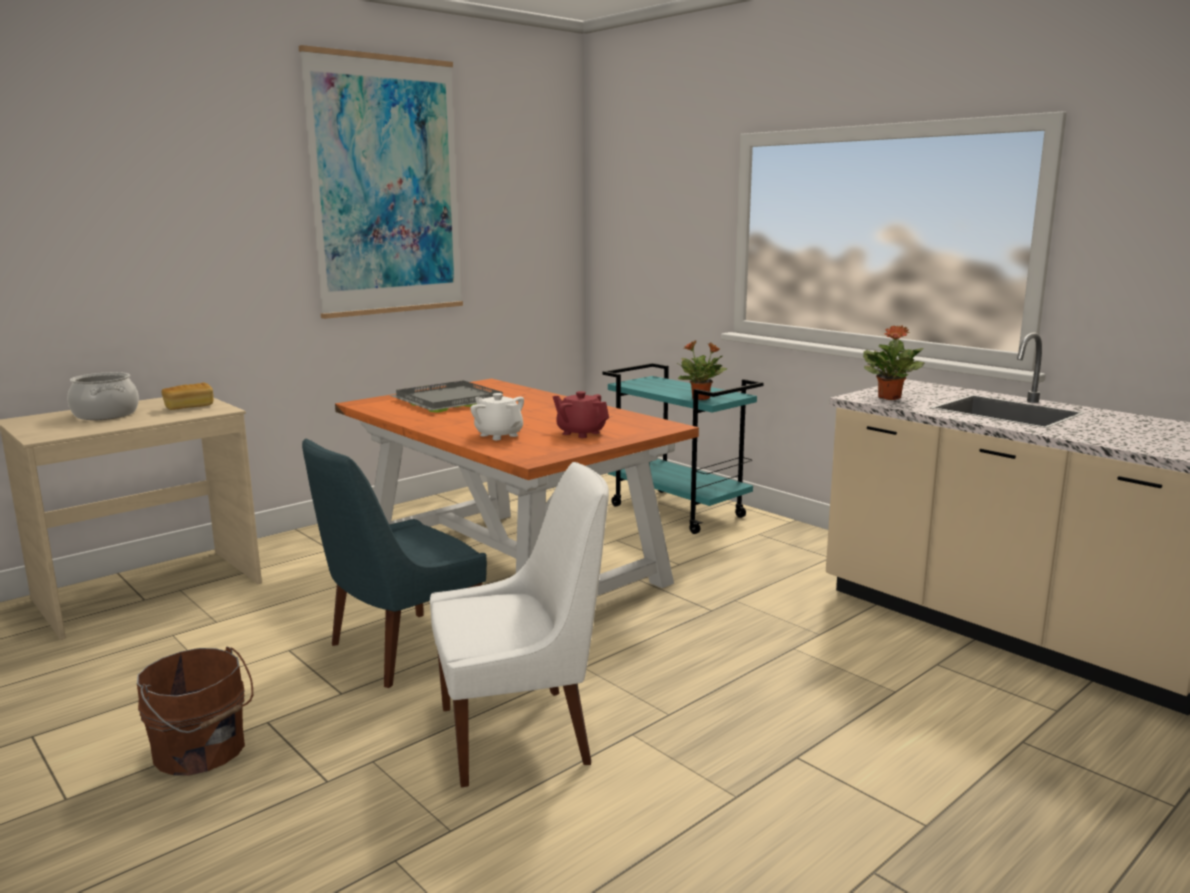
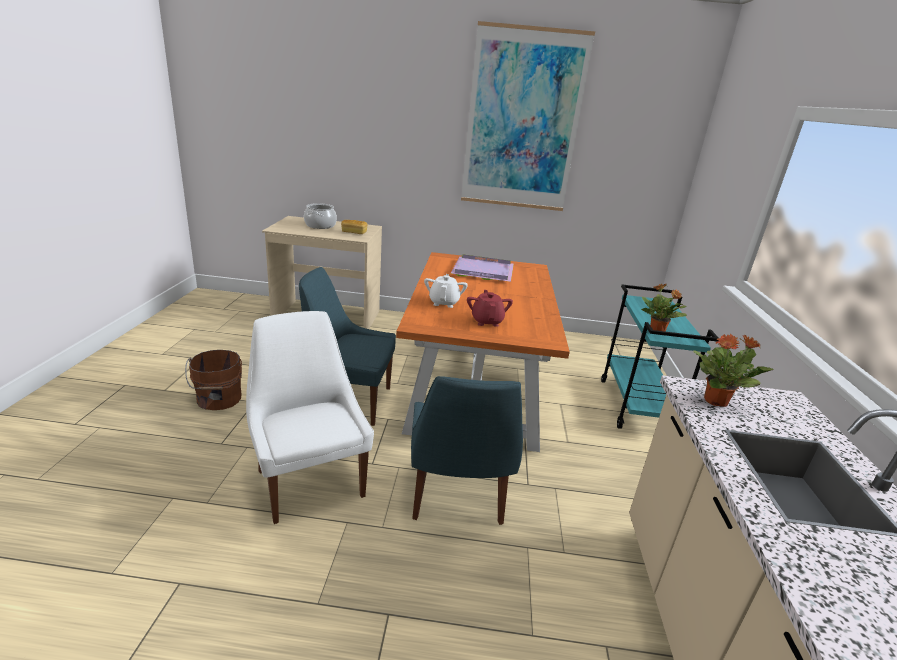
camera: 45 degrees right, 10 degrees up
grey tray [389,381,505,413] -> purple tray [451,254,514,282]
white chair [430,462,609,787] -> white chair turned 150 degrees counterclockwise [246,311,374,524]
none -> blue chair [411,376,523,525]

